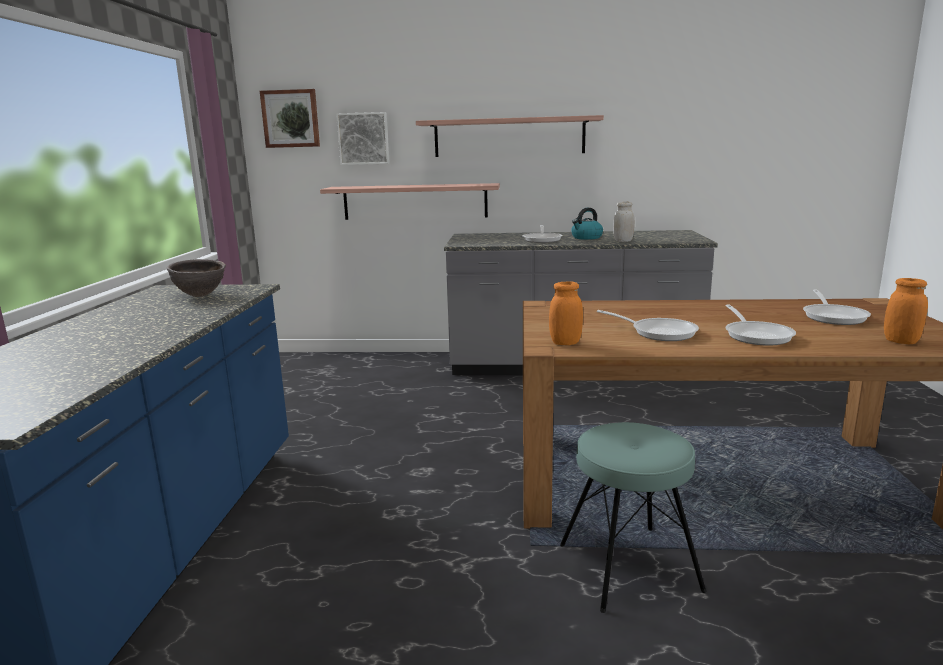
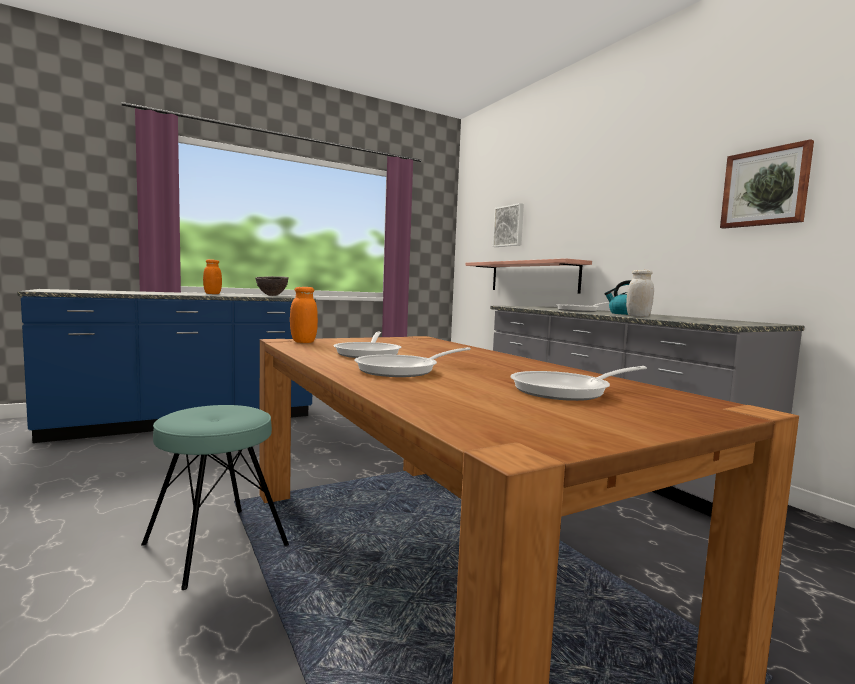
camera: 55 degrees right, 10 degrees down
picture [260,89,320,148] -> picture moved to [720,139,814,229]
shelf [416,115,604,157] -> none
orange jar [884,278,928,344] -> orange jar moved to [203,259,222,294]

